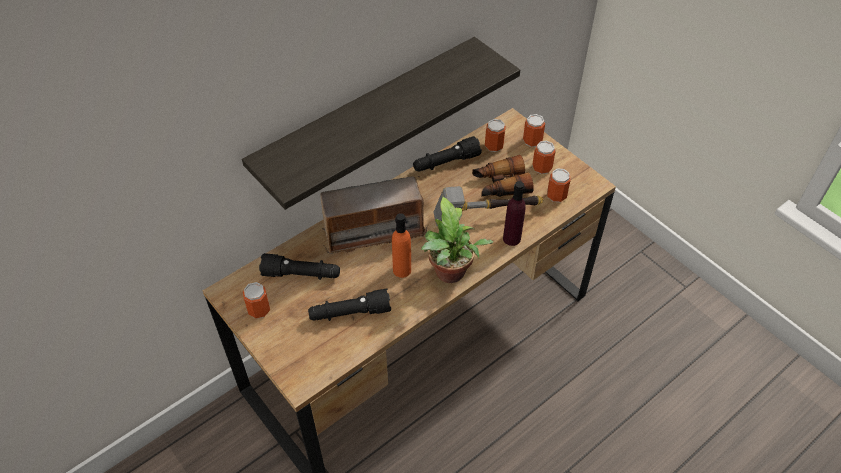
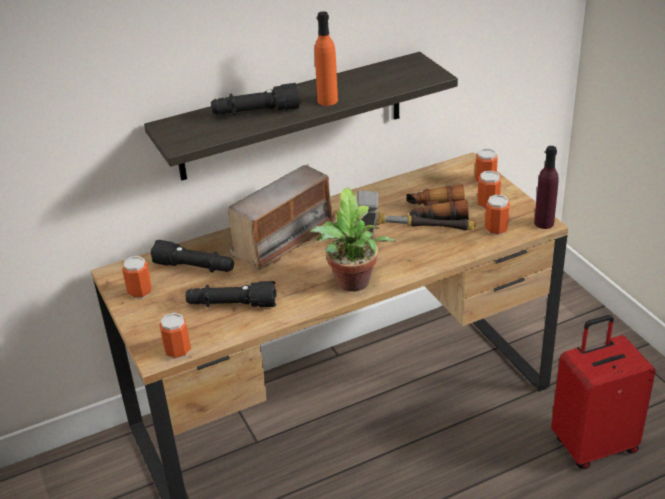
camera: 15 degrees right, 15 degrees down
radio [320,176,429,254] -> radio turned 45 degrees counterclockwise [228,164,336,271]
orange bottle [392,213,411,278] -> orange bottle moved to [315,11,338,106]
black flashlight [413,136,482,171] -> black flashlight moved to [211,83,301,116]
can [485,119,506,152] -> can moved to [159,313,191,359]
purple bottle [503,181,526,246] -> purple bottle moved to [534,146,559,229]
none -> red suitcase [551,315,656,469]

